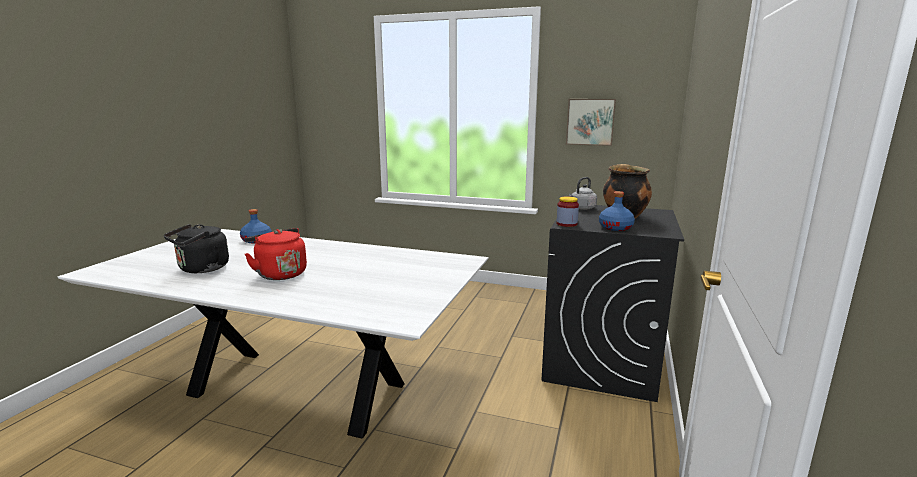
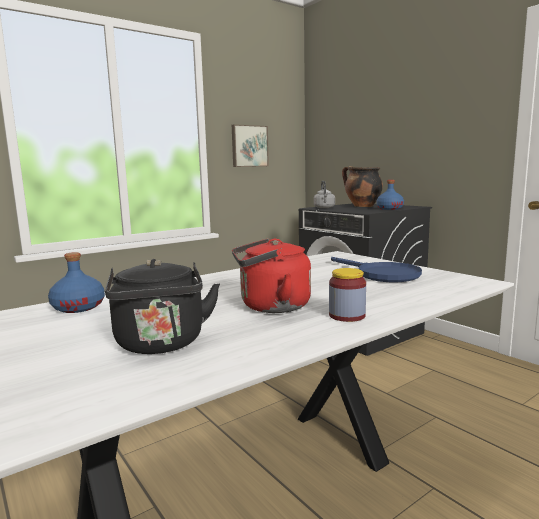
camera: 55 degrees left, 5 degrees down
jar [556,197,579,227] -> jar moved to [329,268,366,322]
none -> blue frying pan [331,257,422,282]

